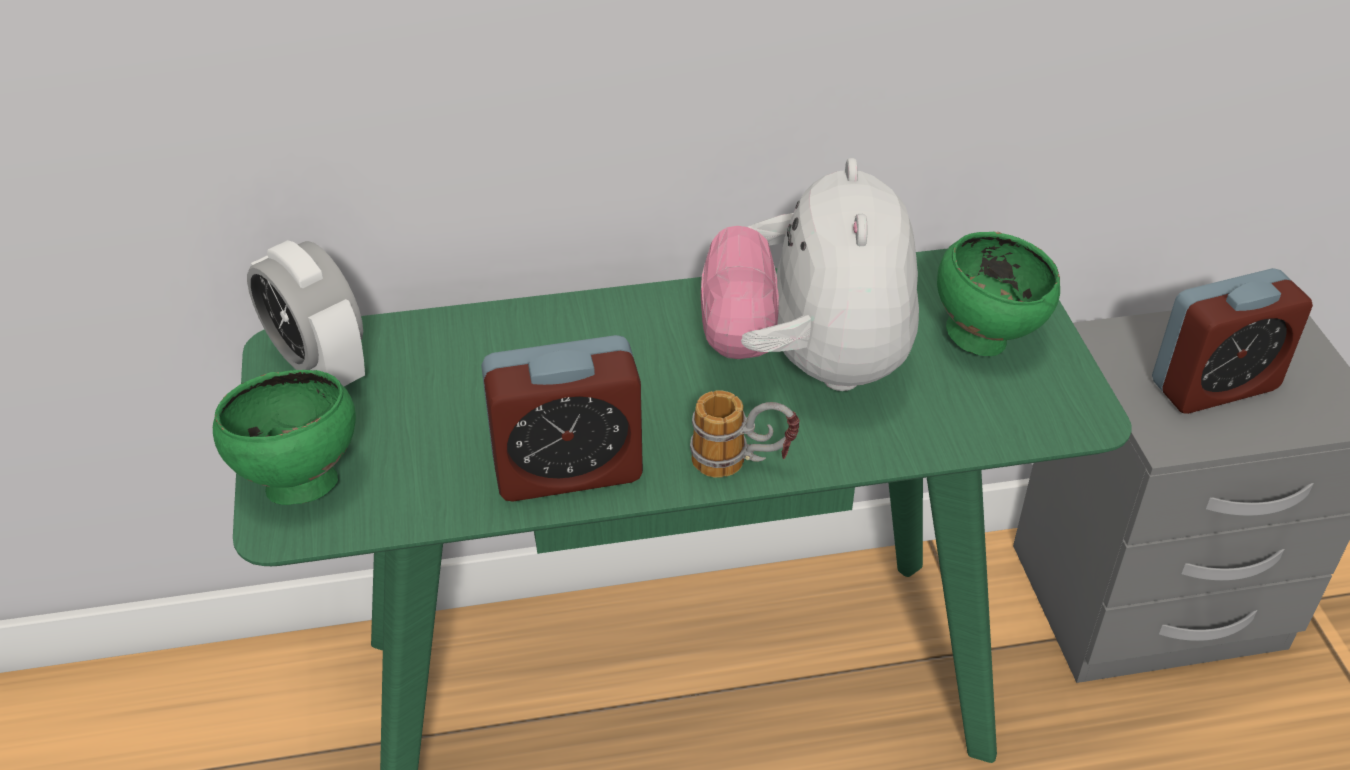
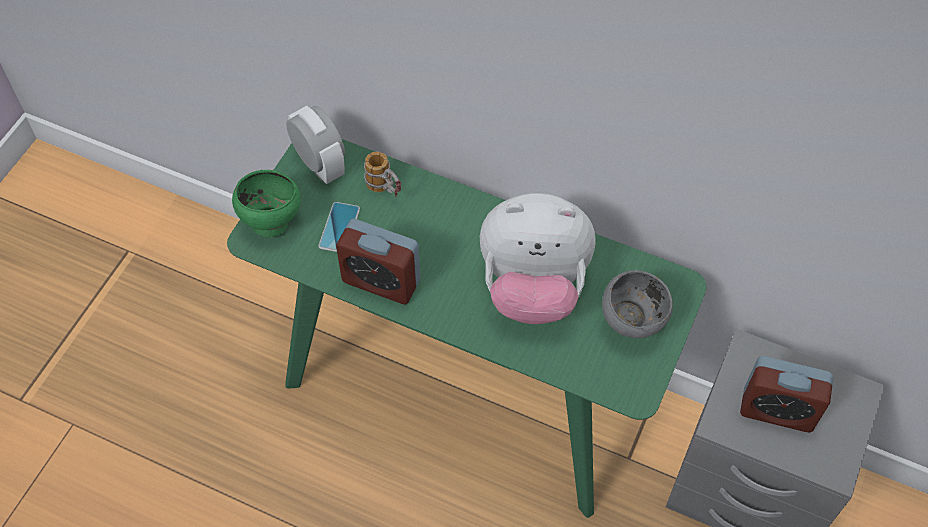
camera: 35 degrees right, 15 degrees up
alarm clock [247,240,365,387] -> alarm clock turned 150 degrees clockwise [286,106,345,184]
mug [690,390,799,478] -> mug moved to [364,151,401,197]
plush toy [701,158,919,391] -> plush toy turned 120 degrees counterclockwise [480,193,595,324]
green bowl [937,232,1060,356] -> grey bowl [602,270,673,338]
none -> phone [318,202,360,252]

